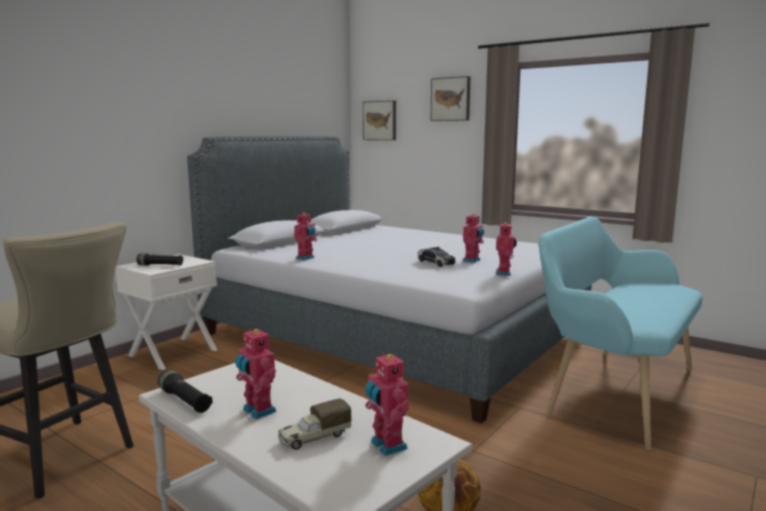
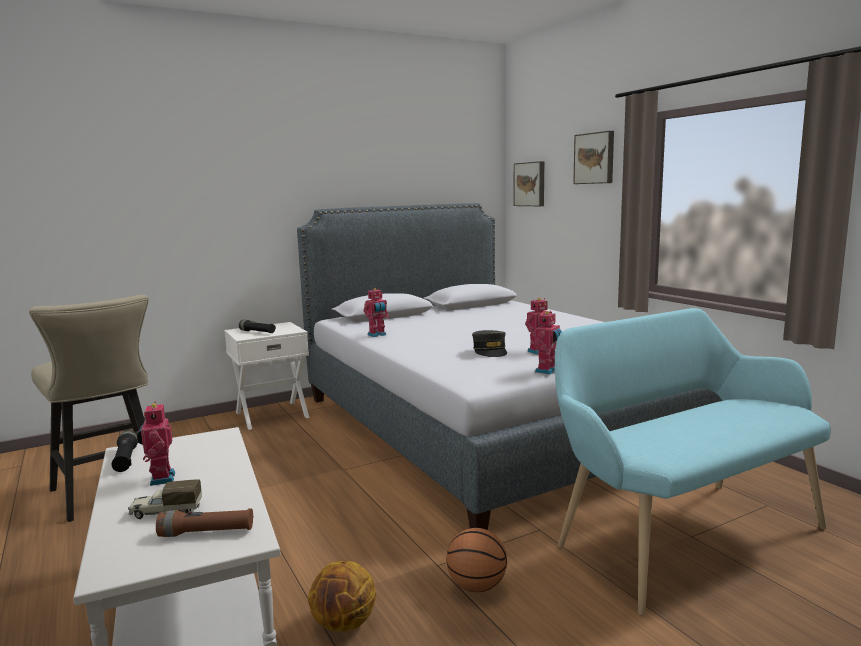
camera: 25 degrees right, 0 degrees up
toy robot [365,352,409,456] -> brown flashlight [156,508,253,537]
toy car [418,247,455,267] -> grey cap [472,330,507,357]
none -> basketball [446,528,507,593]

